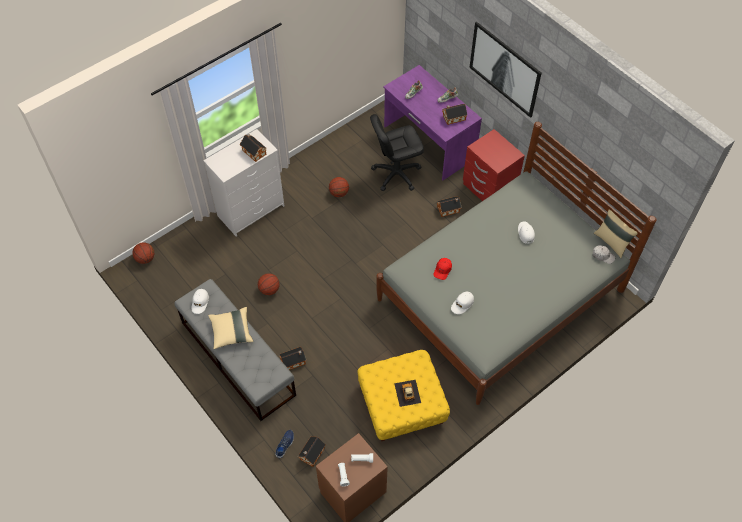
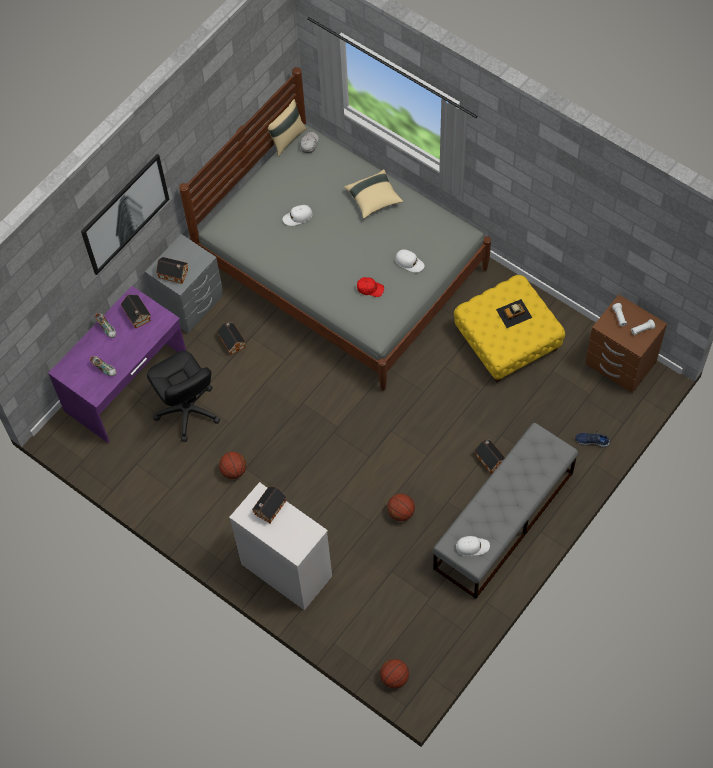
camera: 100 degrees left, 5 degrees up
beige pillow [208,307,254,349] -> beige pillow moved to [344,169,403,219]
toy house [298,436,326,467] -> toy house moved to [156,257,188,284]
red nightstand [463,129,525,201] -> grey nightstand [145,234,223,333]

